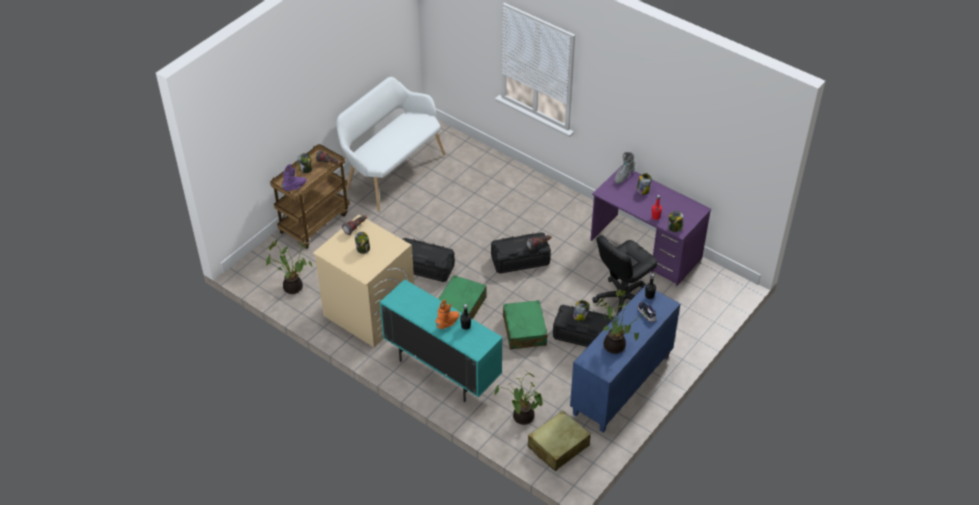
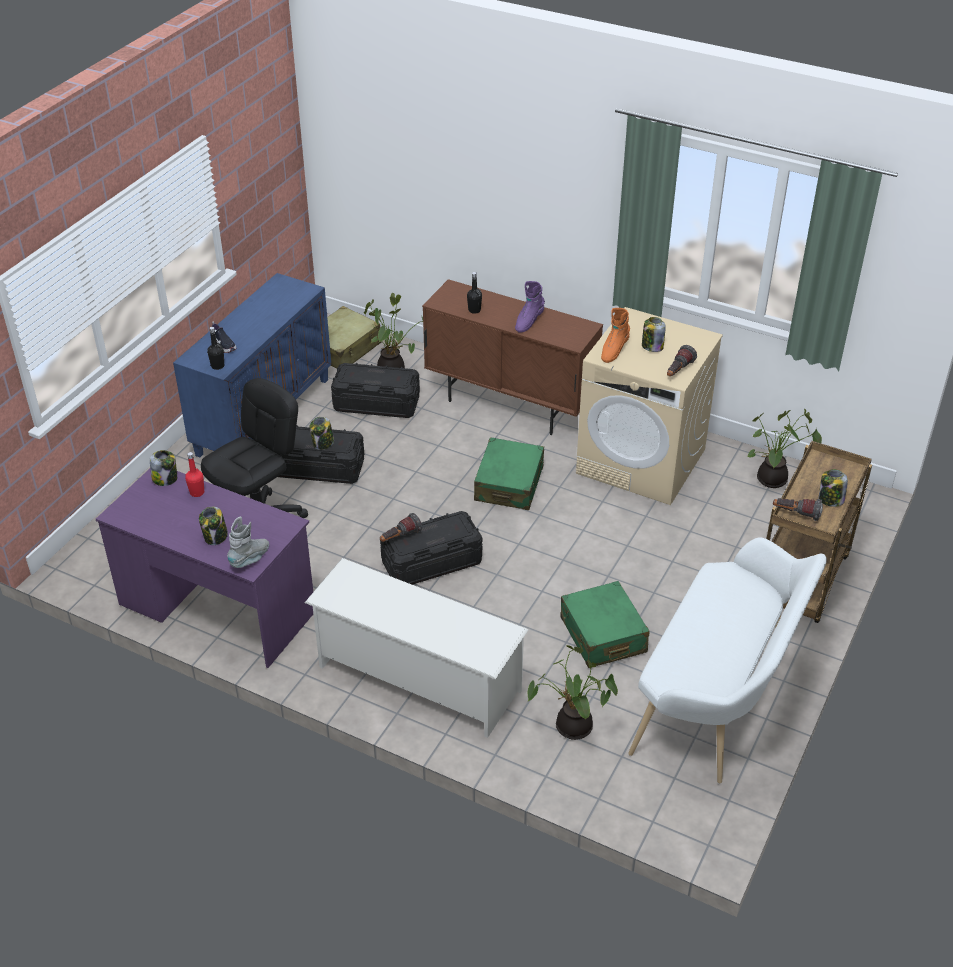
camera: 170 degrees right, 5 degrees down
purple boot [282,164,307,191] -> purple boot moved to [515,281,545,333]
turquoise cabinet [380,279,503,402] -> brown cabinet [422,279,603,435]
black storage box [402,238,455,282] -> black storage box moved to [331,363,420,418]
orange boot [435,300,460,329] -> orange boot moved to [601,308,630,363]
green suitcase [503,300,548,350] -> green suitcase moved to [561,581,649,668]
potted plant [596,289,648,354] -> potted plant moved to [527,645,618,740]
none -> white shoe rack [305,558,529,738]

